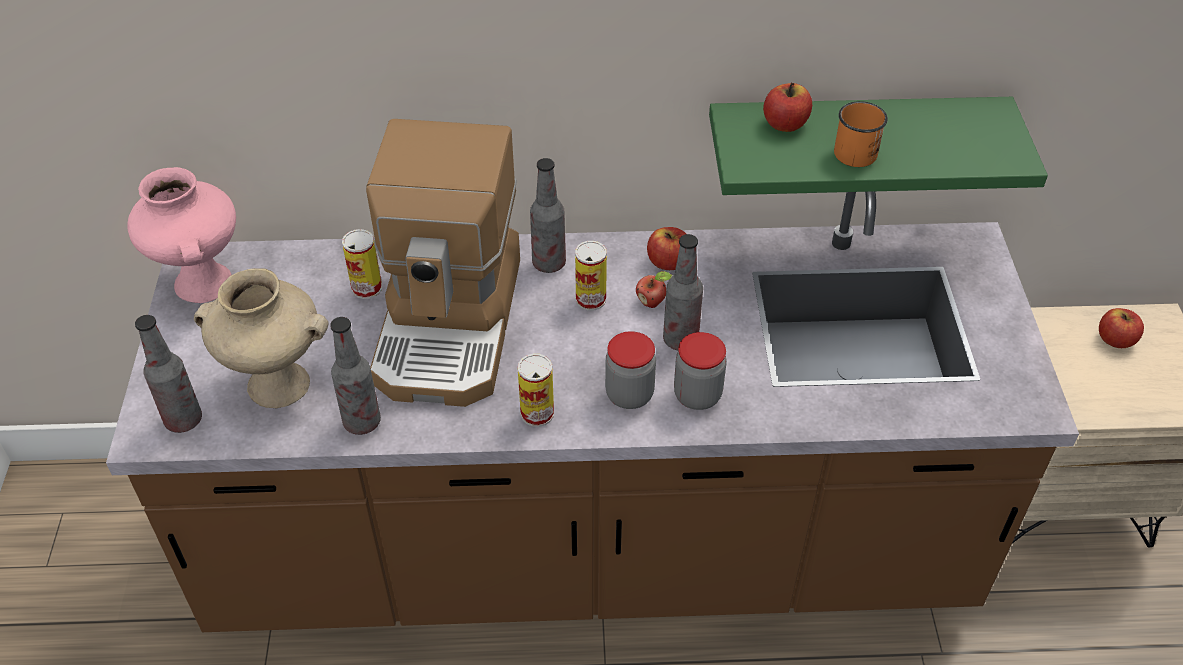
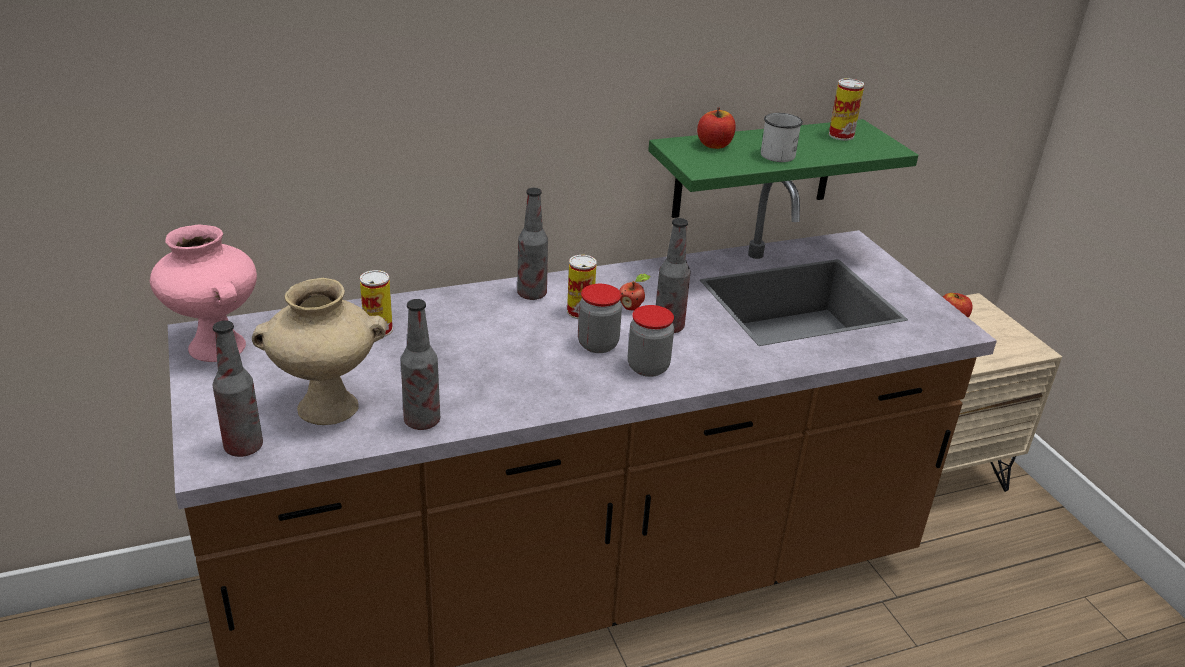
camera: 20 degrees left, 15 degrees down
coffee machine [366,119,520,407] -> none
can [518,354,554,427] -> can moved to [829,78,864,141]
apple [647,227,686,270] -> none
jar [674,332,727,410] -> jar moved to [578,284,622,353]
orange mug [834,101,888,167] -> white mug [761,113,803,162]

